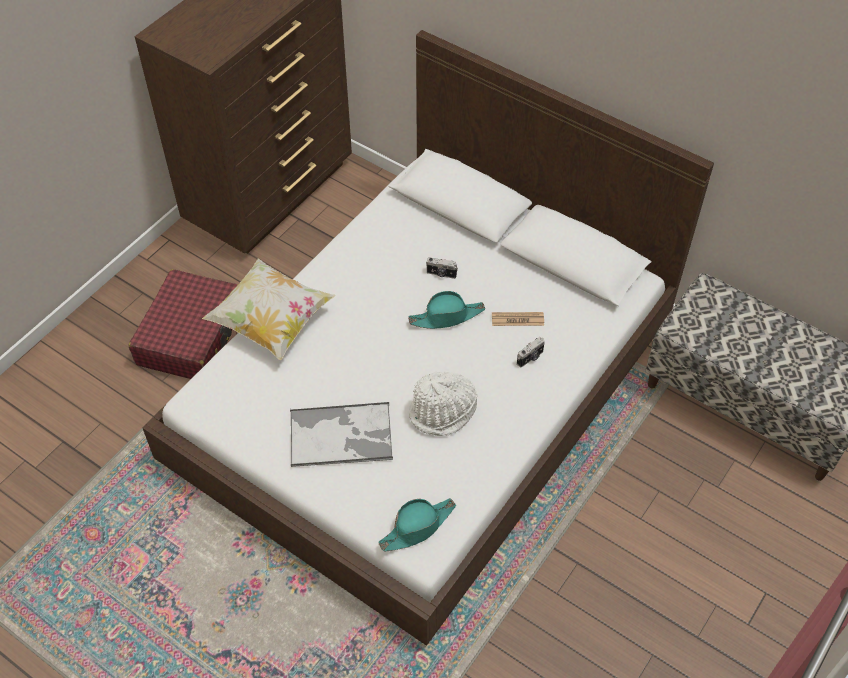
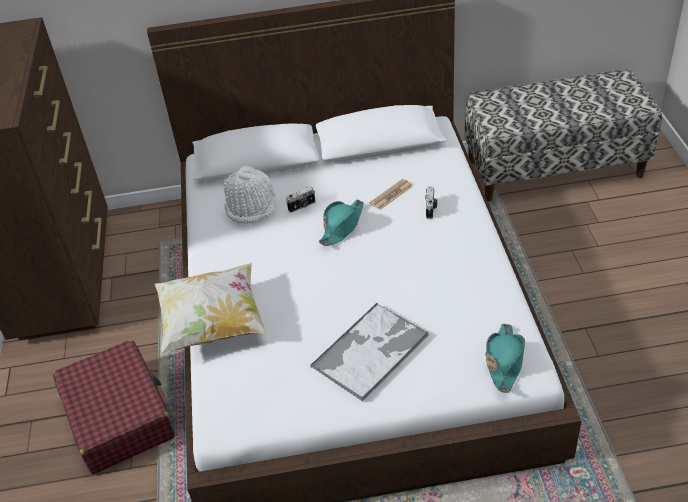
camera: 40 degrees left, 10 degrees down
white hat [409,371,477,436] -> white hat moved to [223,166,277,224]

